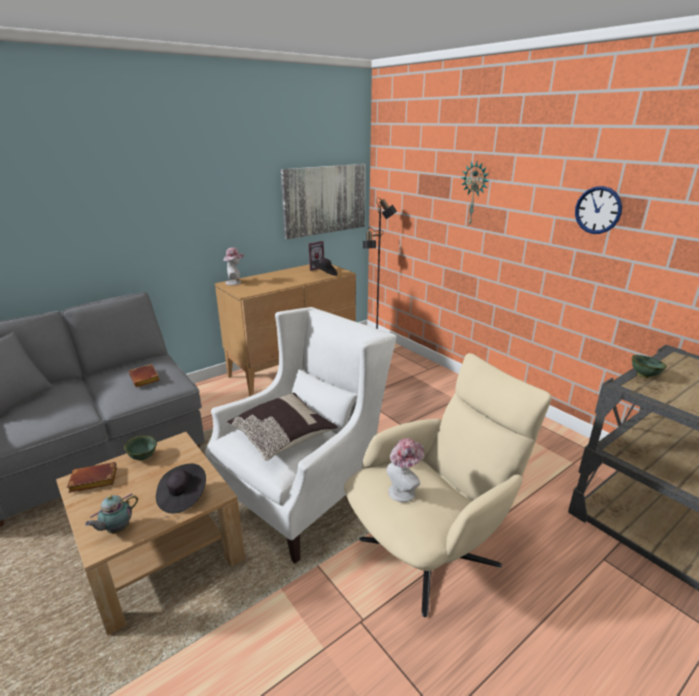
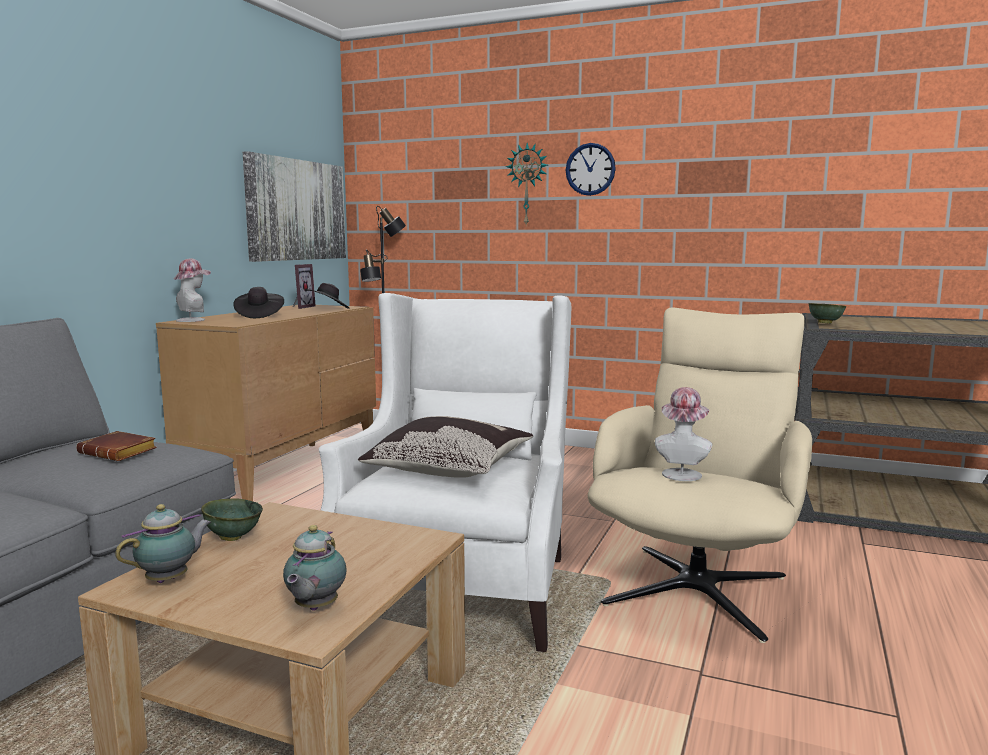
camera: 30 degrees left, 15 degrees down
brown book [67,462,117,493] -> teapot [115,504,211,583]
black hat [156,463,206,513] -> black hat moved to [233,287,284,318]
wall clock [575,186,622,234] -> wall clock moved to [566,143,616,196]

